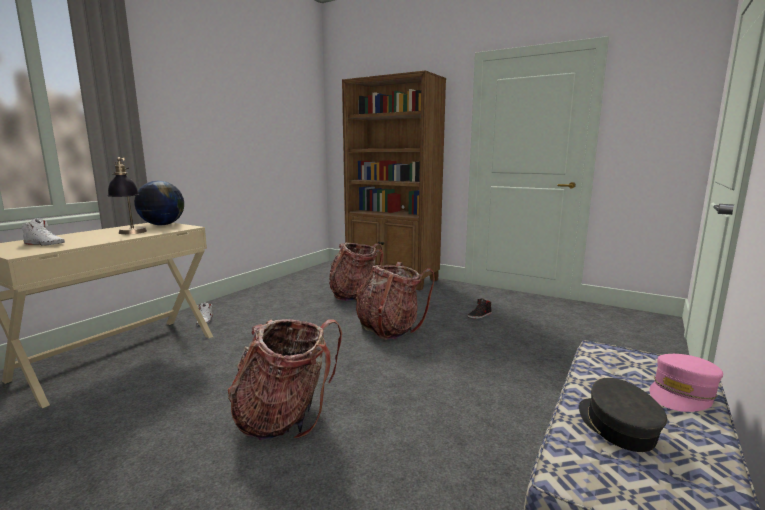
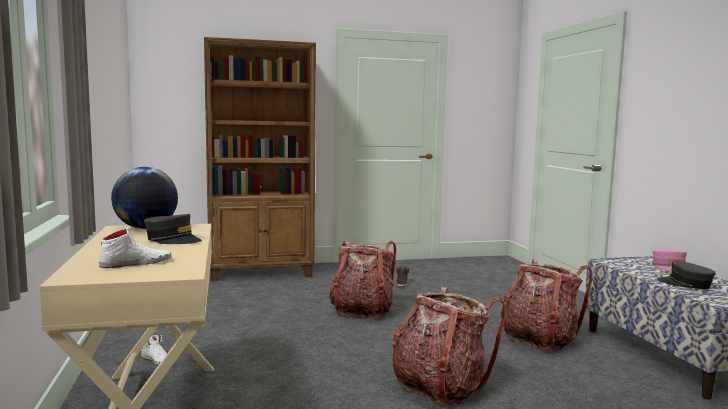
camera: 45 degrees left, 5 degrees down
table lamp [108,157,147,234] -> grey cap [144,214,202,244]
backpack [329,242,384,301] -> backpack moved to [501,259,593,352]

